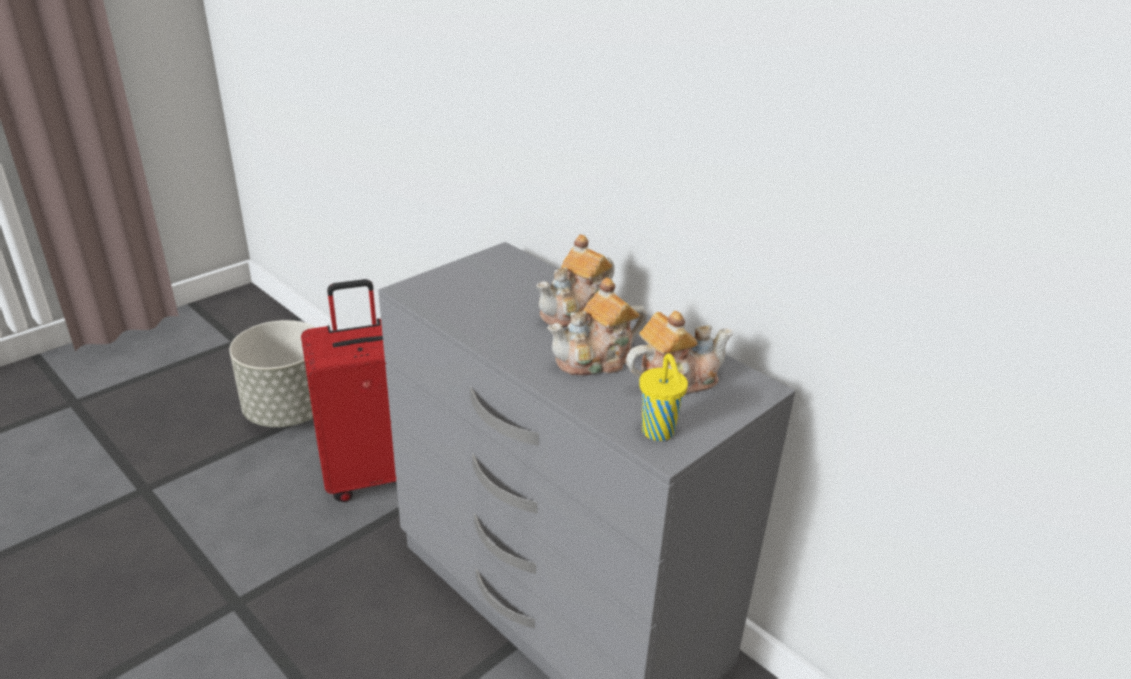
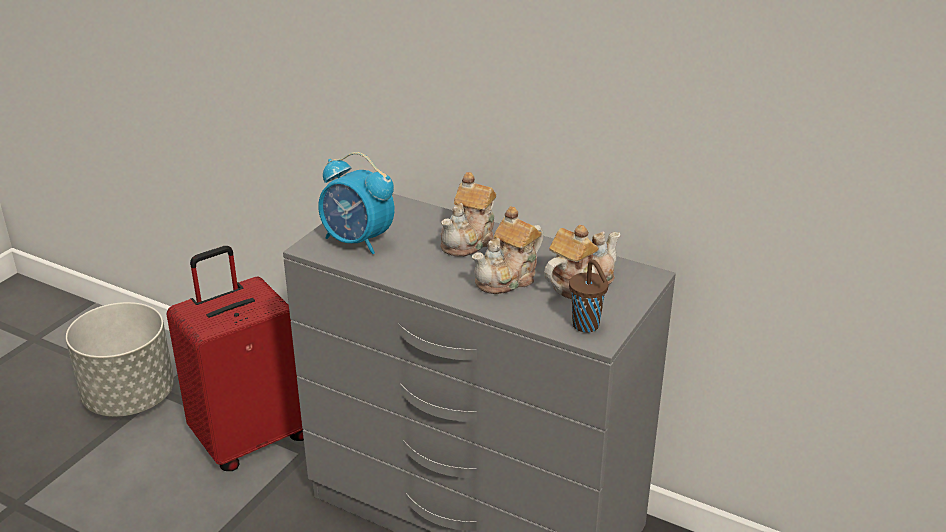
camera: 15 degrees left, 0 degrees up
yellow cup [639,354,688,441] -> brown cup [569,260,608,333]
none -> alarm clock [318,152,395,254]

